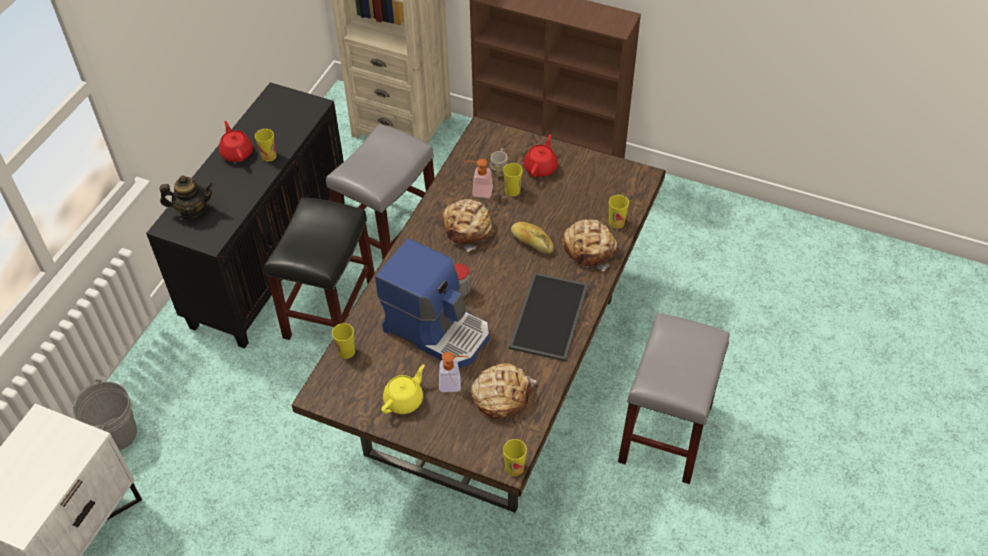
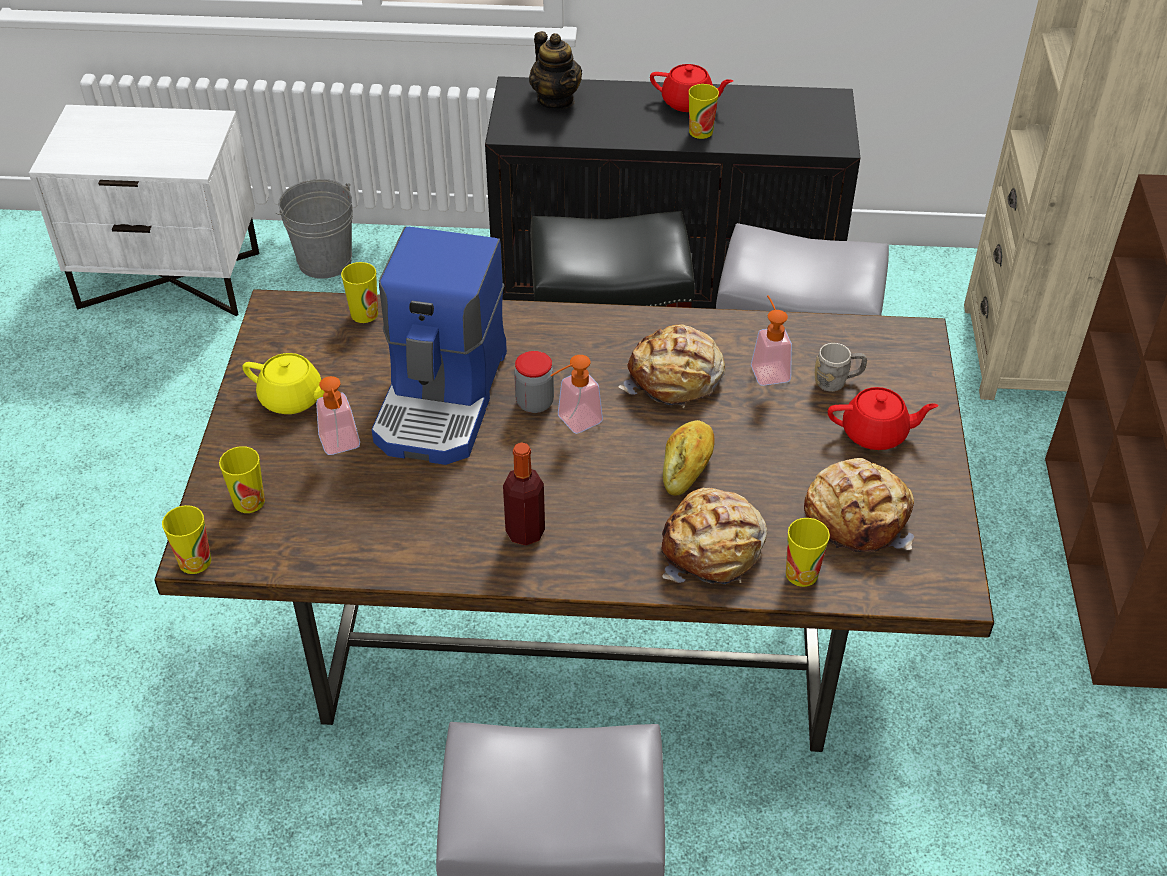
camera: 70 degrees right, 5 degrees down
red teapot [219,121,253,162] -> red teapot turned 60 degrees clockwise [650,64,733,112]
bread [471,363,536,419] -> bread moved to [804,458,914,552]
cup [503,163,523,197] -> cup moved to [219,446,265,513]
tray [509,272,589,362] -> bottle [503,442,545,546]
none -> soap dispenser [550,355,603,434]

